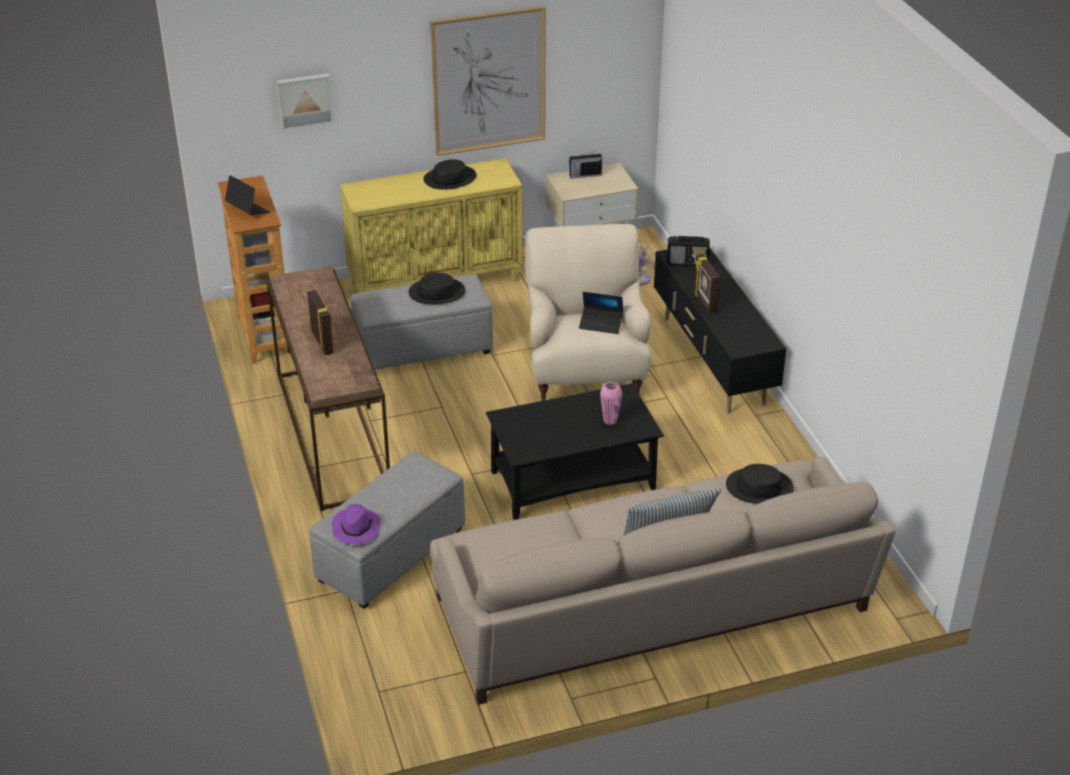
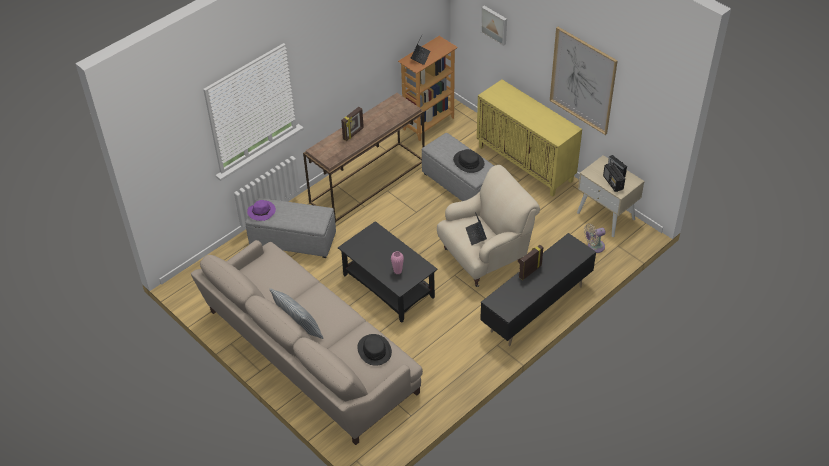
camera: 65 degrees right, 10 degrees up
black hat [423,159,476,190] -> none
radio [667,236,710,266] -> radio moved to [603,163,625,192]

